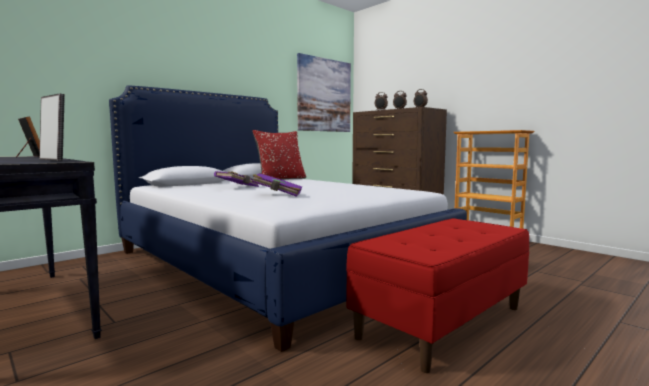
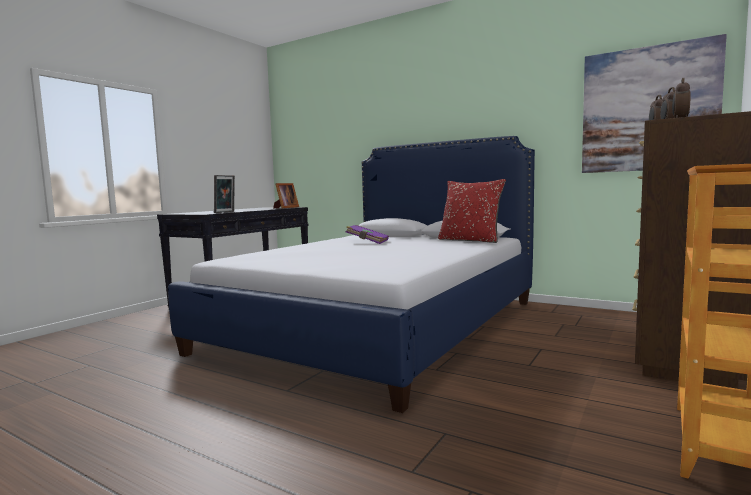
camera: 75 degrees right, 0 degrees up
purple book [252,173,302,197] -> none
red bench [346,218,529,373] -> none

